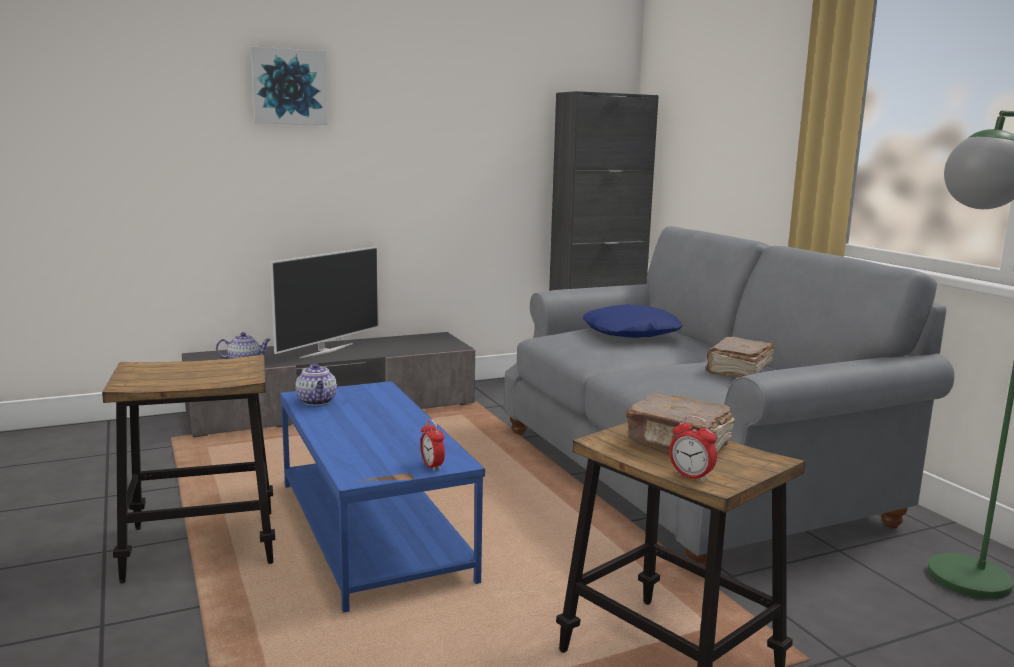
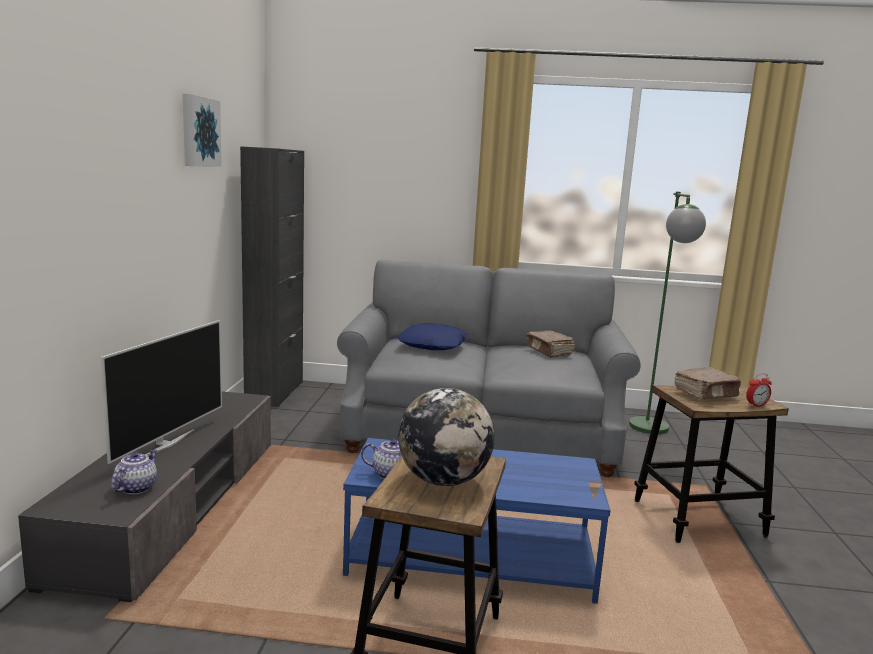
camera: 60 degrees left, 0 degrees up
picture [250,47,328,125] -> picture moved to [183,94,222,167]
television [270,246,379,359] -> television turned 45 degrees clockwise [101,320,222,464]
alarm clock [420,419,445,471] -> none
none -> globe [398,388,495,486]

